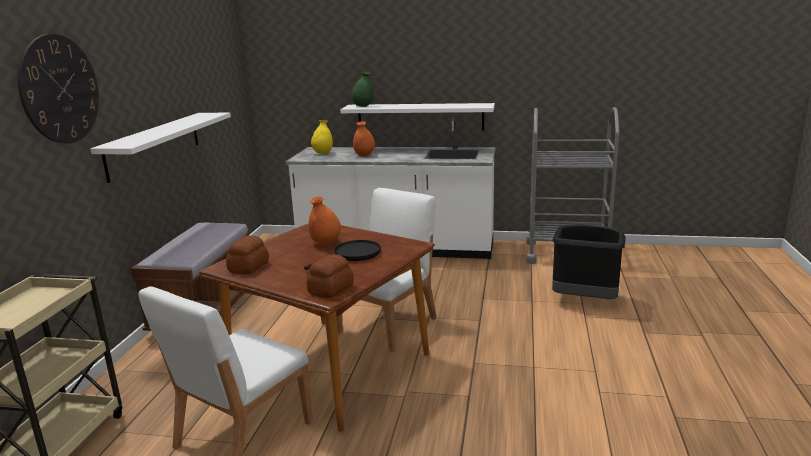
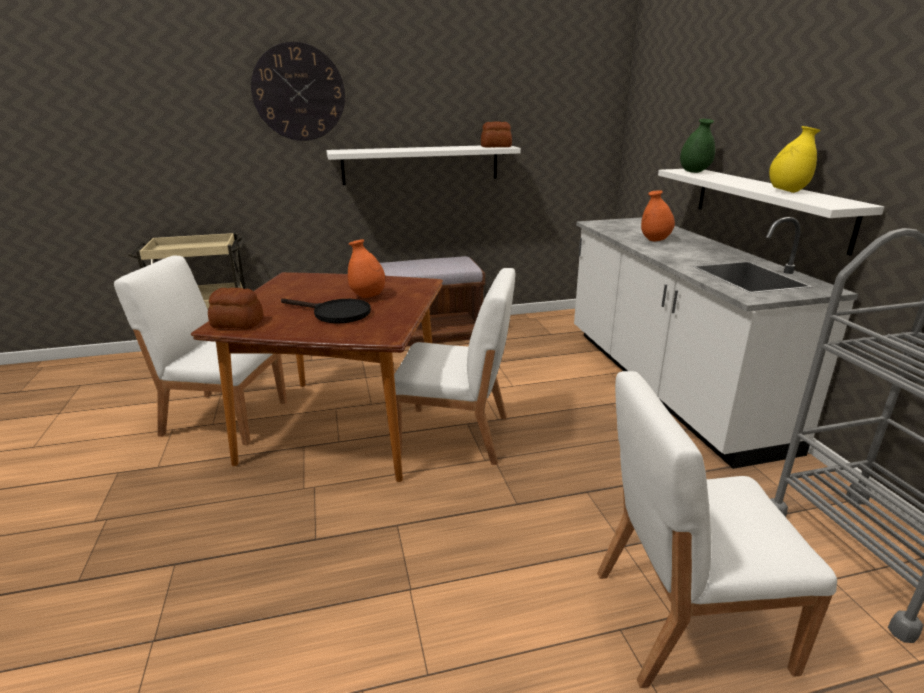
camera: 65 degrees right, 5 degrees up
bread [226,236,269,274] -> bread moved to [481,121,512,147]
yellow vase [311,120,333,154] -> yellow vase moved to [769,126,820,193]
black trash can [552,225,626,299] -> white chair [597,371,837,688]

